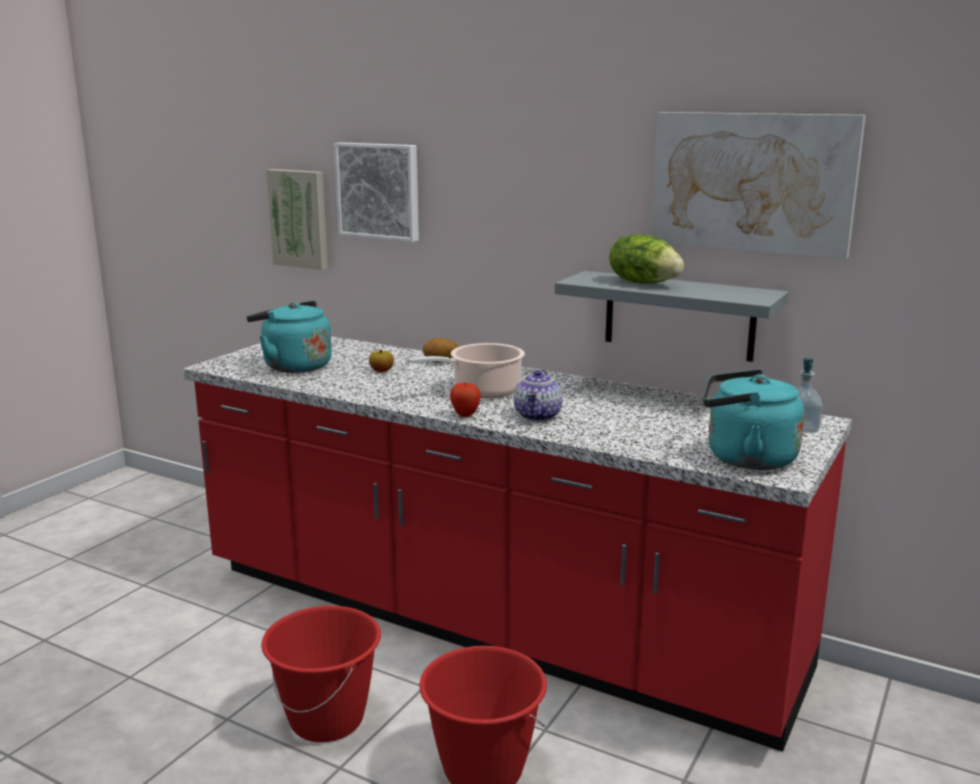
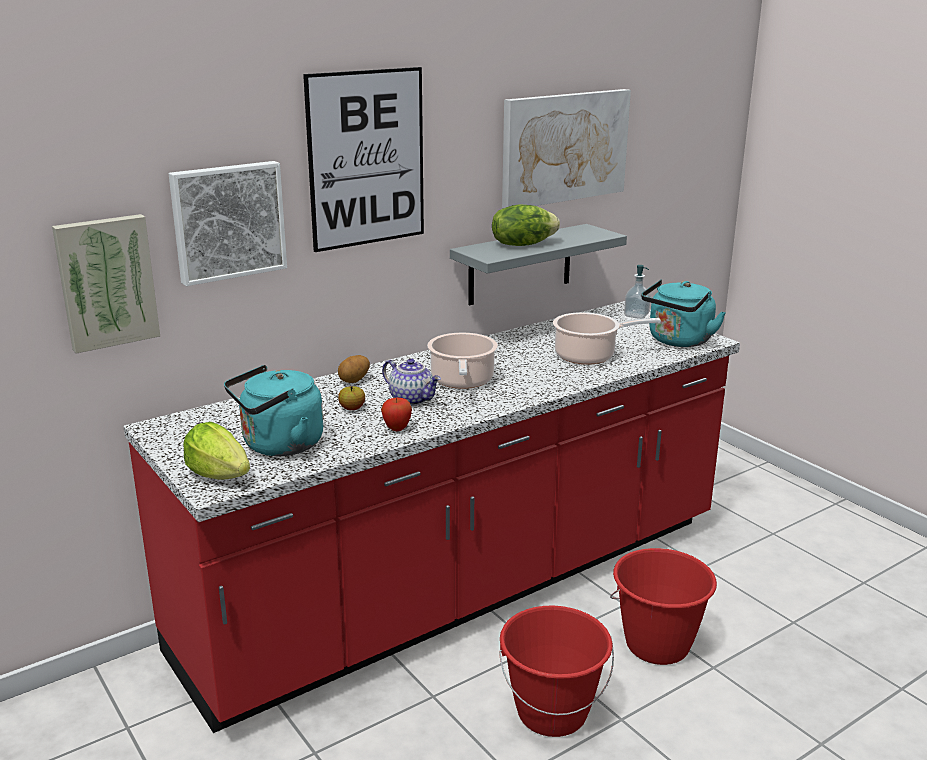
camera: 65 degrees left, 5 degrees up
apple [450,383,481,417] -> apple moved to [381,398,412,431]
teapot [514,370,563,422] -> teapot moved to [382,359,441,406]
none -> lettuce [183,422,250,480]
none -> picture [303,67,424,252]
none -> cooking pot [553,312,661,365]

